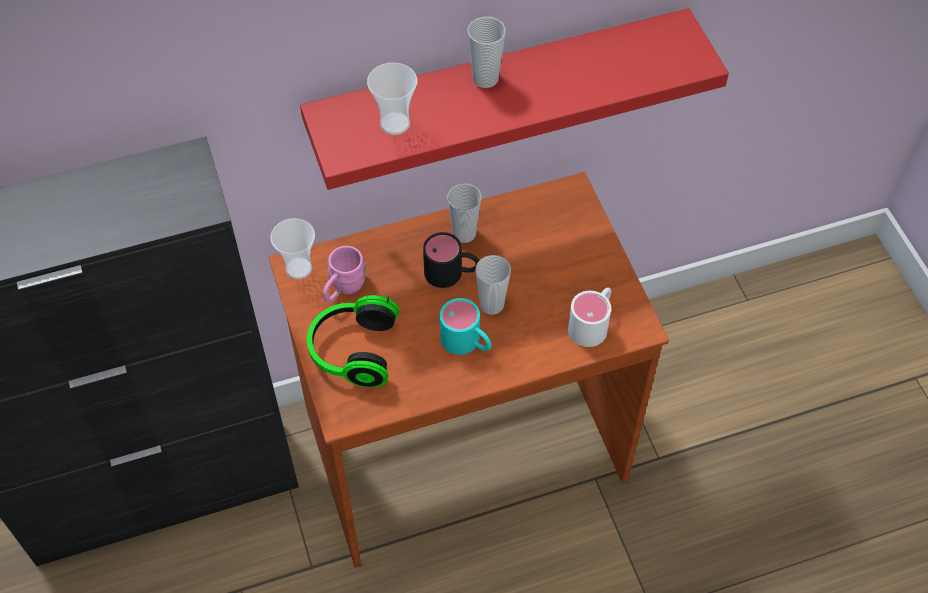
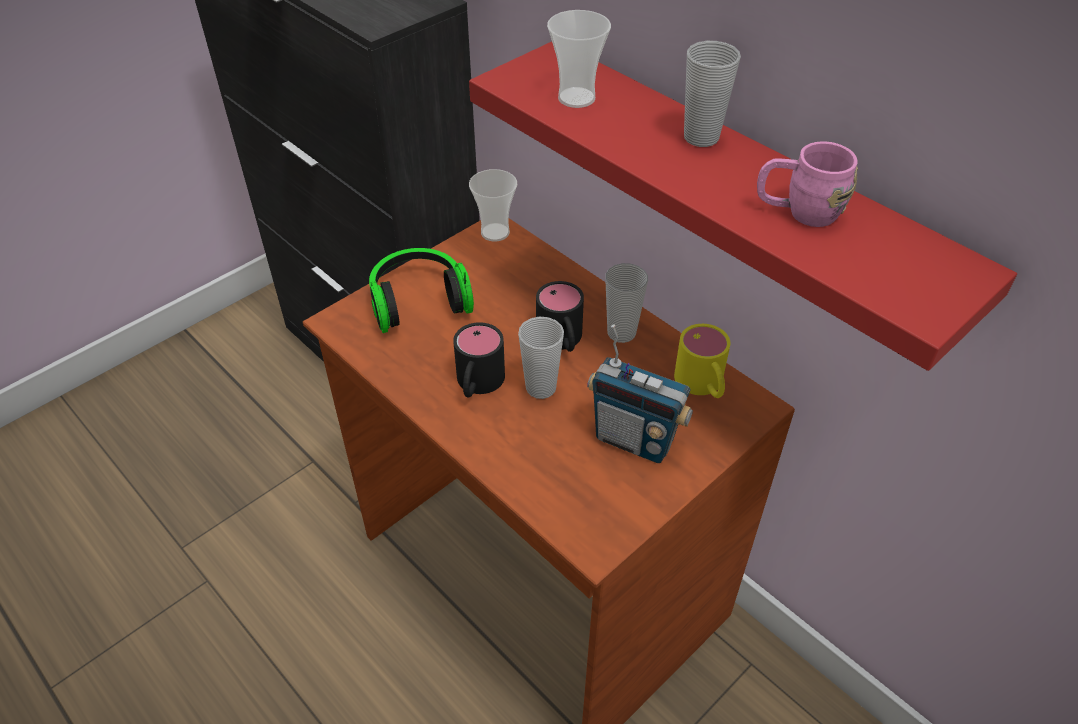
camera: 65 degrees right, 10 degrees down
pink mug [323,246,366,303] -> pink mug moved to [757,141,858,227]
turquoise mug [440,298,492,355] -> black mug [453,322,505,397]
white mug [568,287,611,347] -> none
none -> radio [587,325,693,463]
none -> yellow mug [674,324,730,398]

